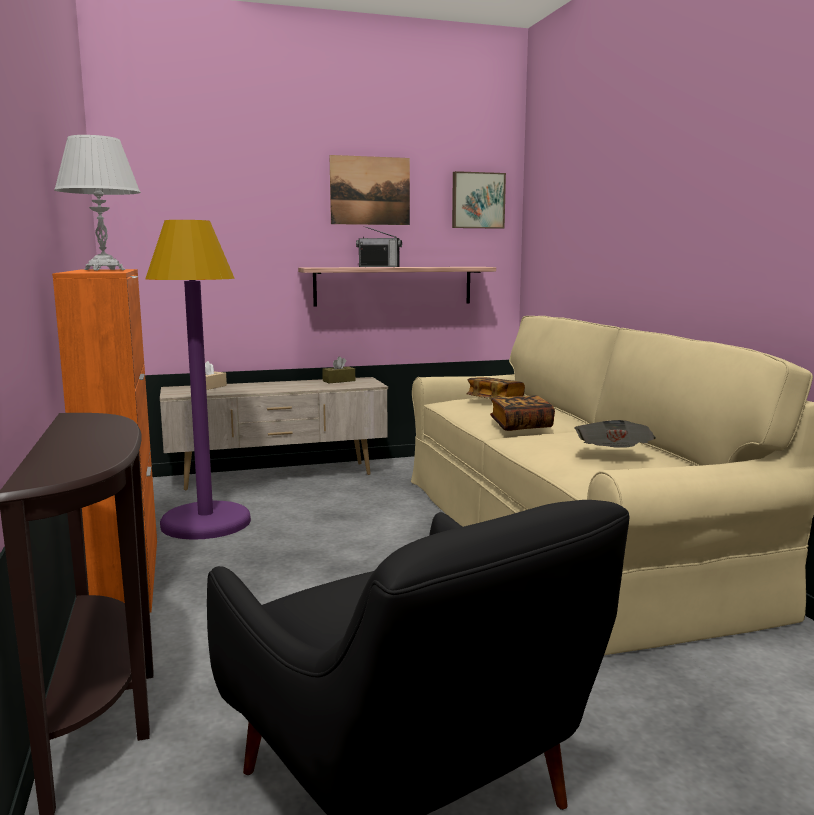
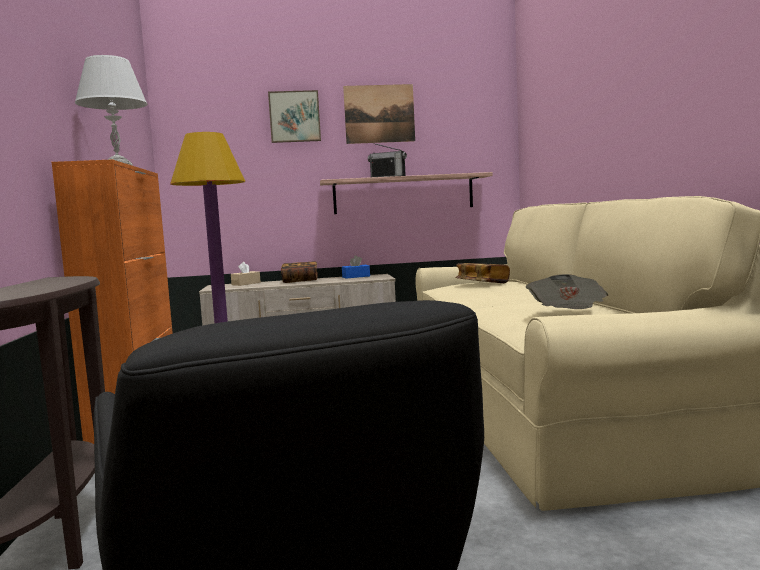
camera: 10 degrees right, 5 degrees down
brown tissue box [322,356,355,383] -> blue tissue box [342,255,370,279]
picture [452,171,506,229] -> picture moved to [268,90,321,143]
book [490,395,555,431] -> book moved to [281,261,318,283]

